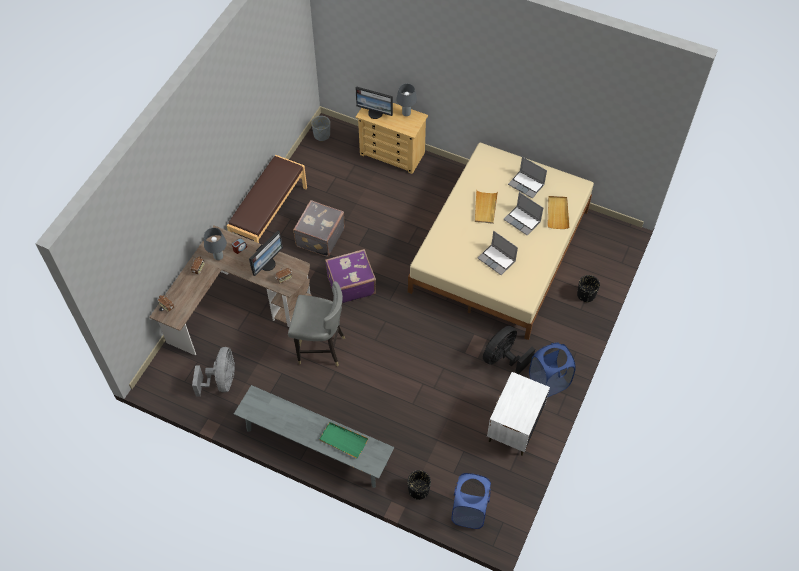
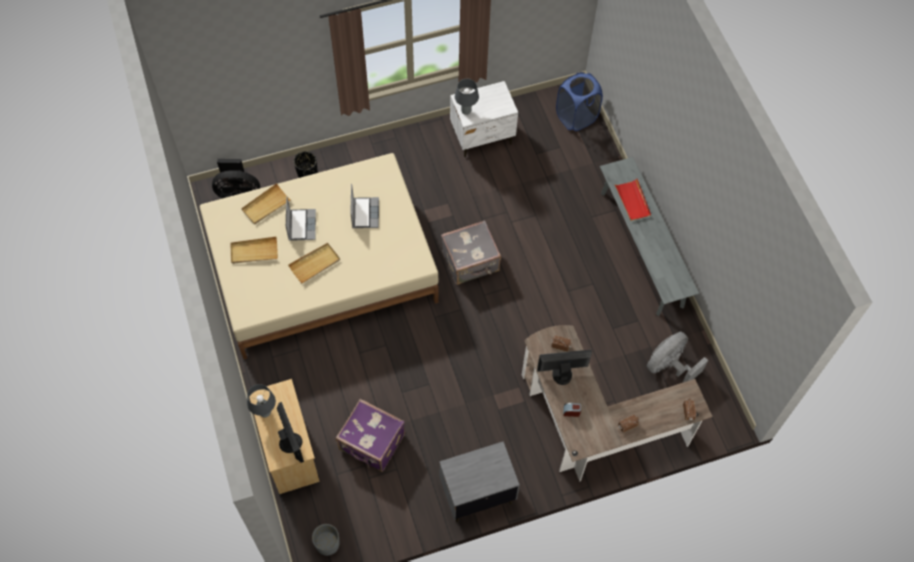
camera: 135 degrees left, 5 degrees up
grey table lamp [204,228,227,260] -> grey table lamp moved to [455,79,479,115]
brown bench [227,155,307,243] -> grey nightstand [439,441,520,522]
grey chair [288,281,345,367] -> none
grey suitcase [293,200,345,257] -> grey suitcase moved to [441,220,501,285]
green tray [319,422,368,459] -> red tray [614,179,651,221]
purple suitcase [325,249,376,303] -> purple suitcase moved to [336,399,405,472]
black planter [407,470,431,500] -> none
black fan [483,326,535,374] -> black fan moved to [212,159,260,198]
laptop [508,157,547,199] -> beige tray [231,237,278,264]
blue laundry basket [529,342,576,397] -> none

